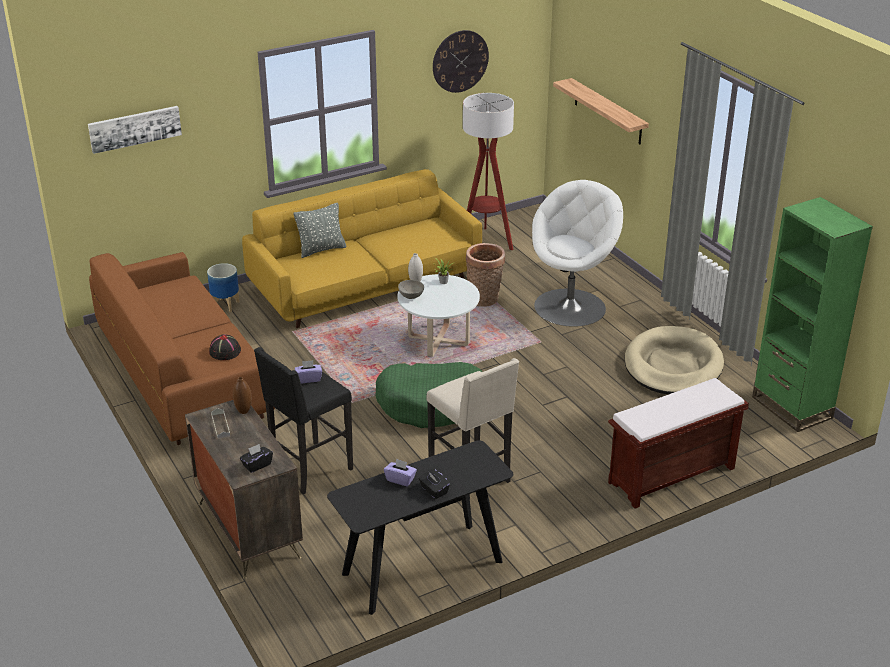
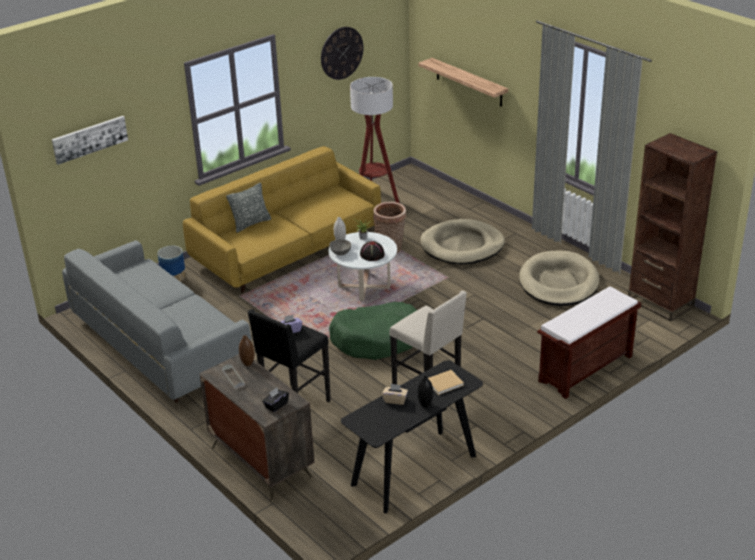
camera: 10 degrees left, 0 degrees up
brown sofa [89,252,275,445] -> grey sofa [62,240,252,403]
black hat [209,334,241,360] -> black hat moved to [360,241,385,261]
purple tissue box [384,459,417,486] -> beige tissue box [382,384,408,405]
black tissue box [419,468,450,499] -> black vase [417,376,433,407]
white armchair [532,180,623,327] -> beige dog bed [420,219,505,264]
green bookcase [752,197,873,432] -> brown bookcase [628,133,717,322]
none -> beige book [428,370,464,395]

